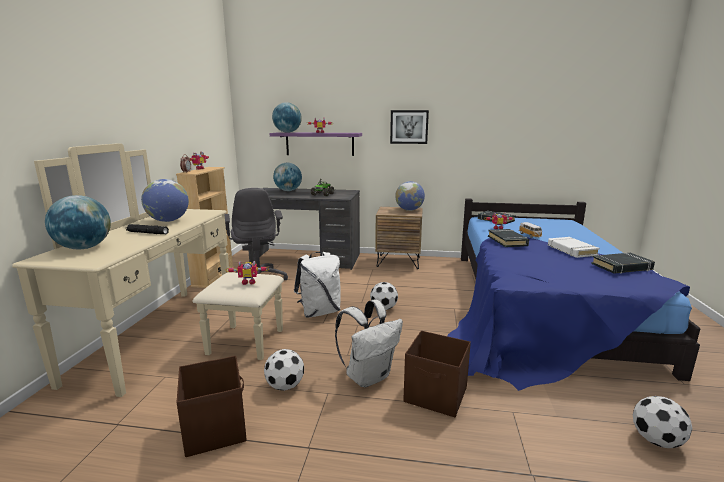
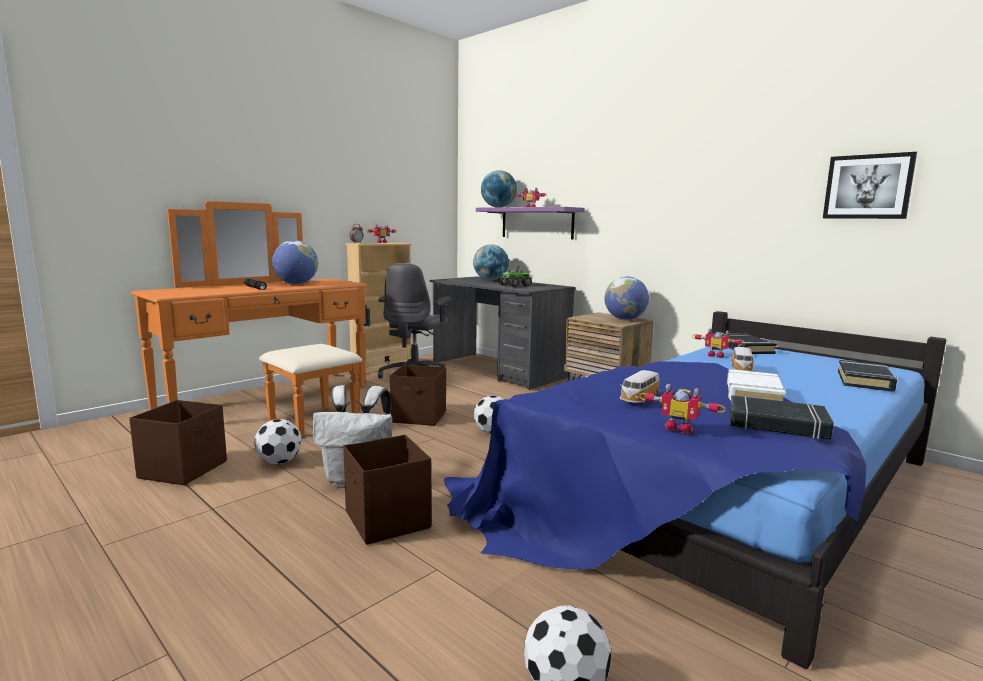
camera: 35 degrees right, 5 degrees down
beige dresser [12,143,284,397] -> orange dresser [131,201,367,437]
globe [45,195,111,249] -> none
toy robot [226,261,269,285] -> toy robot moved to [639,384,726,433]
white backpack [294,252,341,317] -> brown storage box [390,365,446,426]
picture [390,110,429,144] -> picture moved to [823,152,917,219]
black book [488,229,529,247] -> black book moved to [838,360,897,392]
none -> toy car [620,370,660,405]

